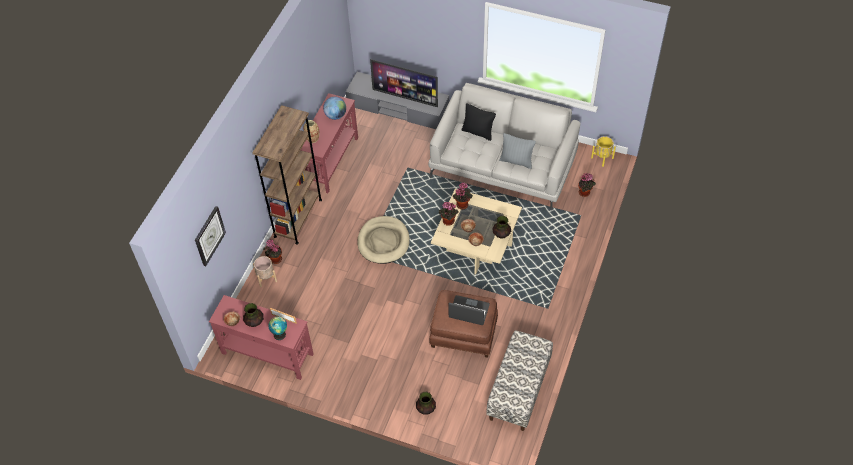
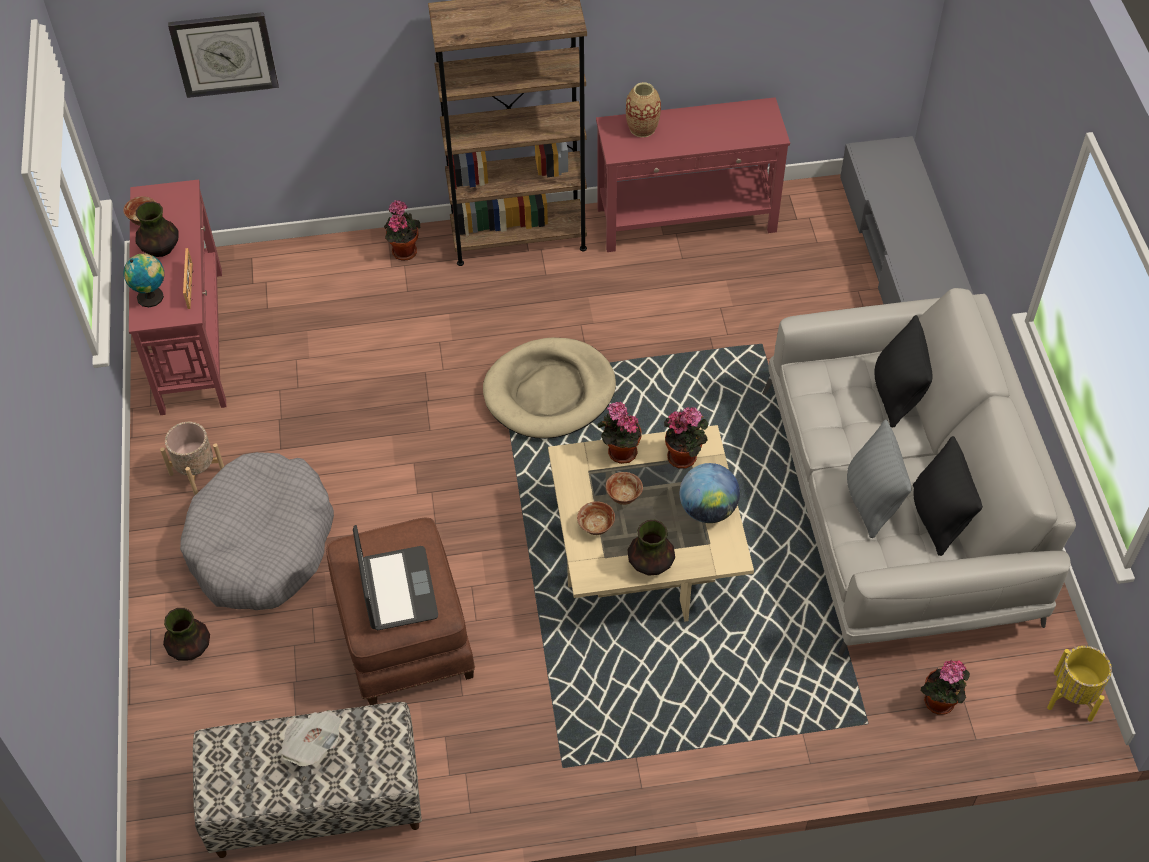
camera: 60 degrees right, 0 degrees up
beige planter [253,256,277,287] -> beige planter moved to [160,422,224,495]
globe [323,97,346,120] -> globe moved to [680,463,740,523]
television [370,59,438,107] -> none
none -> grey dog bed [180,452,334,610]
none -> newspaper [278,710,342,766]
none -> black pillow [913,436,983,556]

